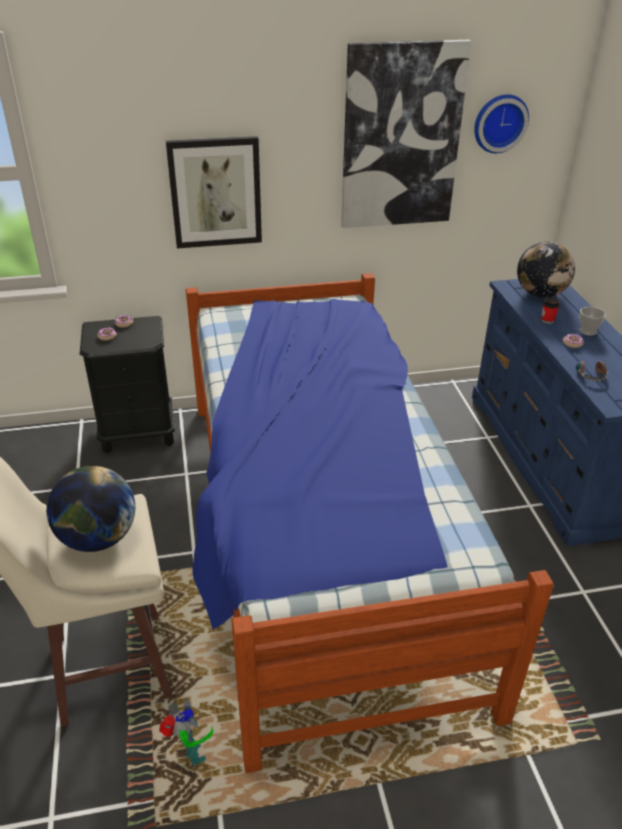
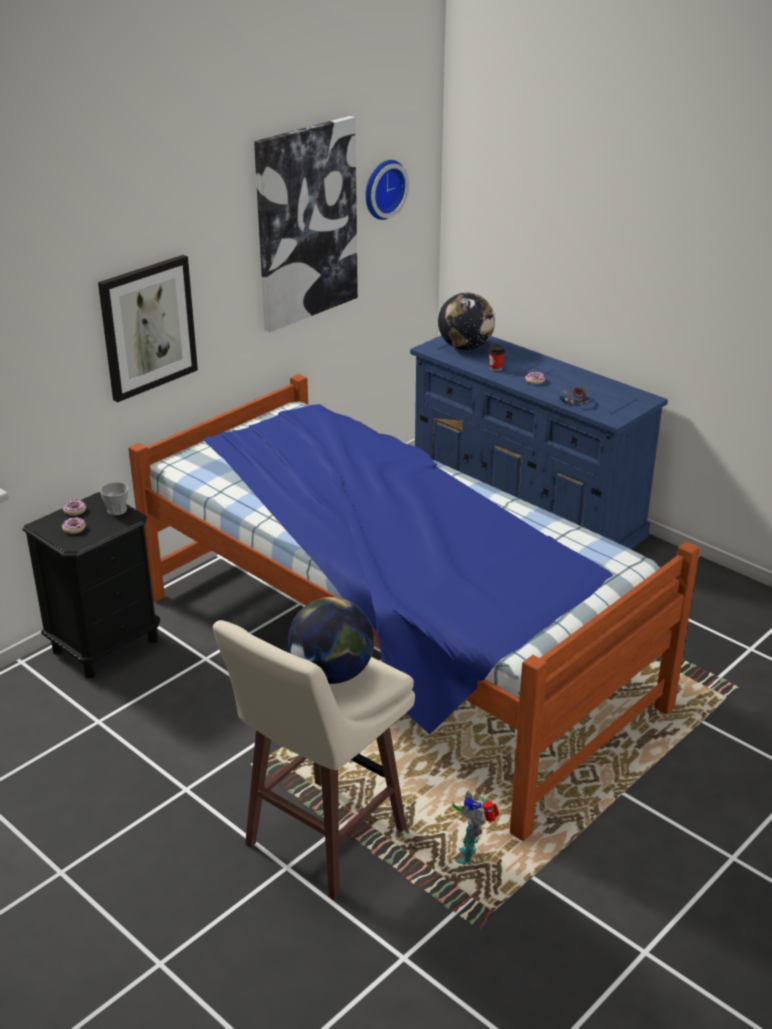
camera: 35 degrees left, 5 degrees down
toy robot [159,698,213,767] -> toy robot turned 105 degrees counterclockwise [452,791,499,866]
cup [579,307,606,336] -> cup moved to [100,482,129,515]

